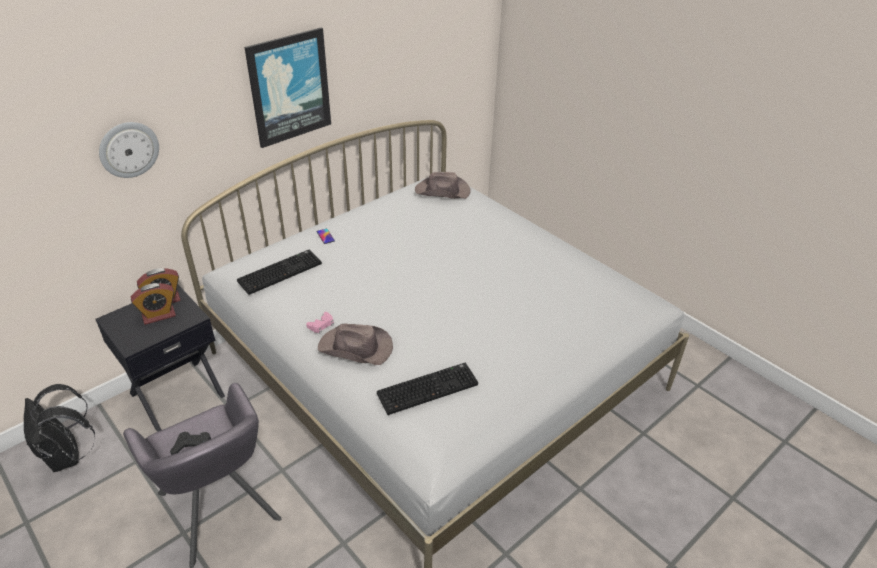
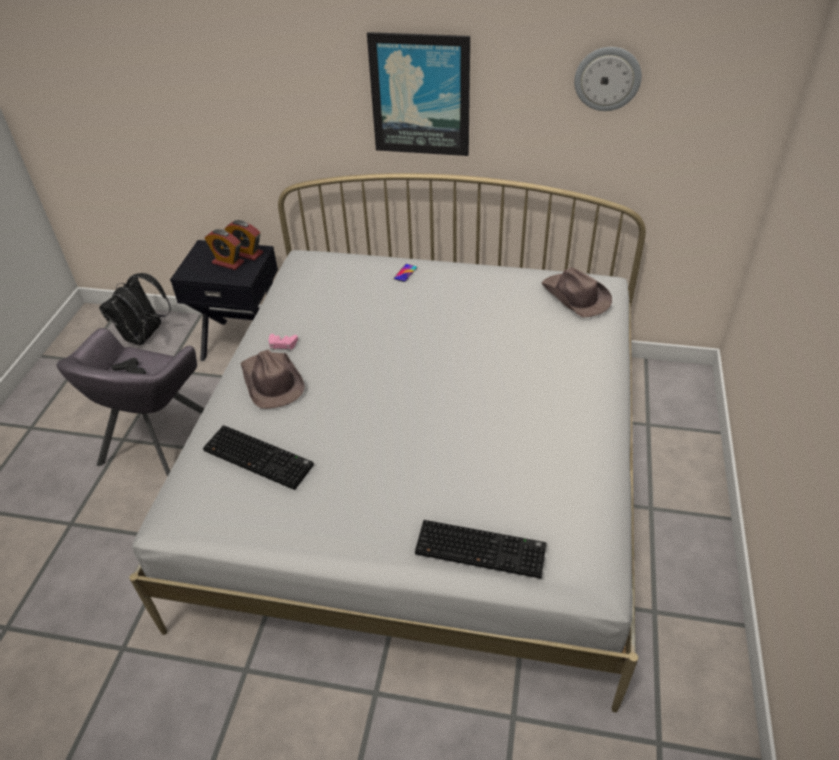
camera: 55 degrees right, 5 degrees up
wall clock [99,122,159,178] -> wall clock moved to [574,47,642,111]
keyboard [237,250,322,295] -> keyboard moved to [415,520,547,579]

